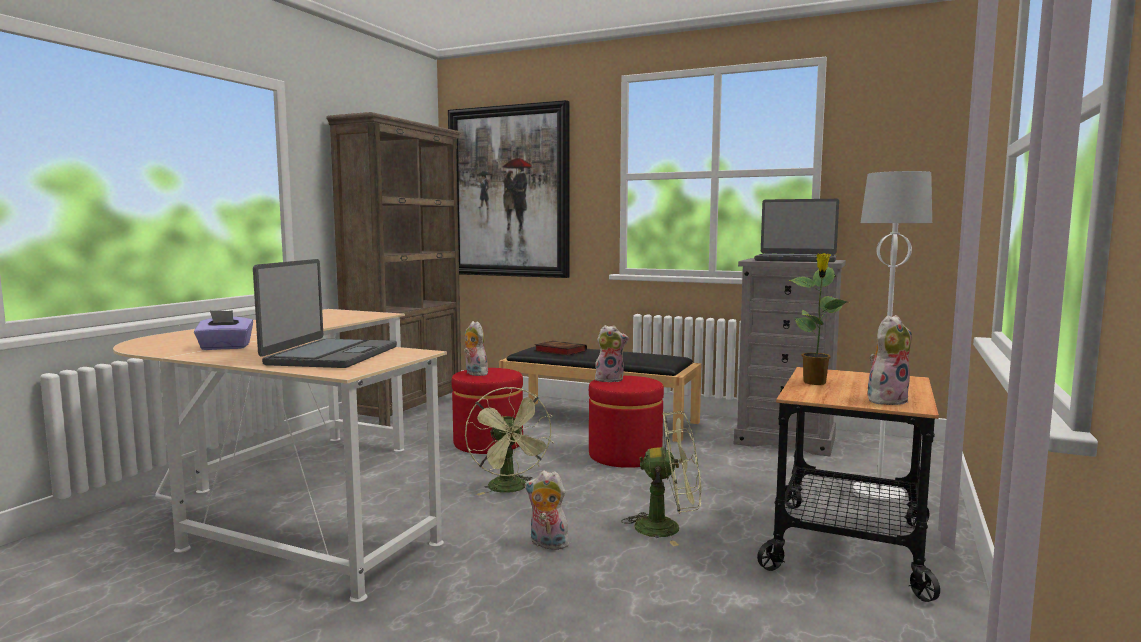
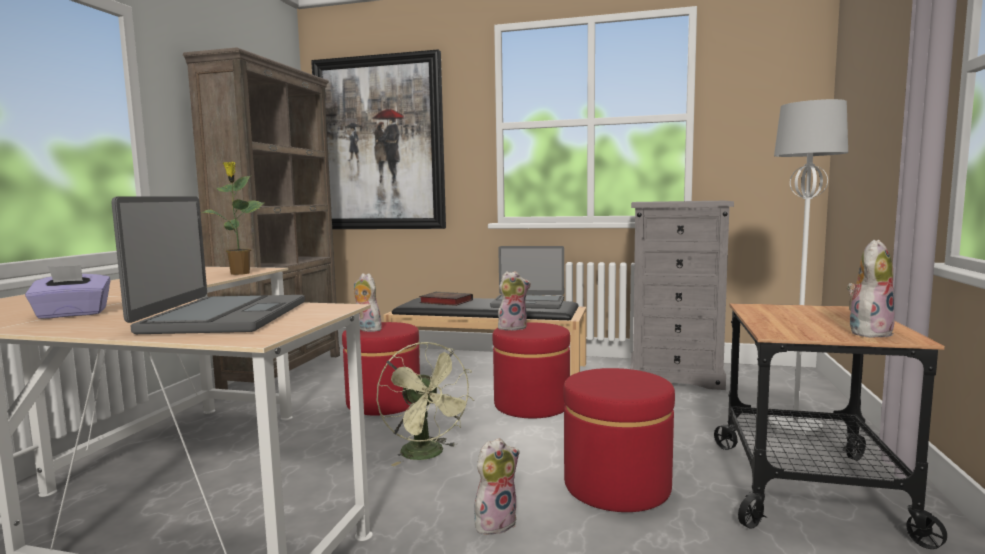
camera: 10 degrees left, 0 degrees up
plush toy [525,471,572,550] -> plush toy turned 135 degrees clockwise [474,438,520,535]
green fan [621,411,701,546] -> red ottoman [563,368,675,512]
laptop [754,199,839,262] -> laptop moved to [490,246,564,309]
potted plant [789,253,848,385] -> potted plant moved to [201,162,264,275]

